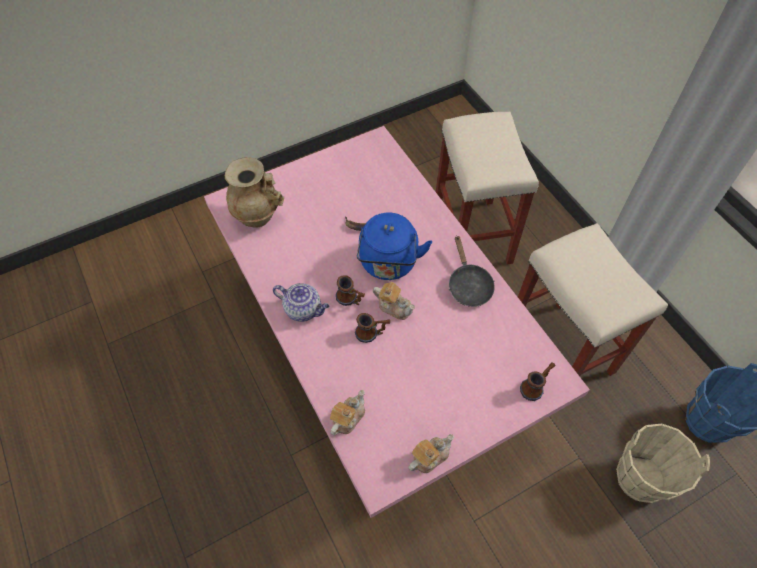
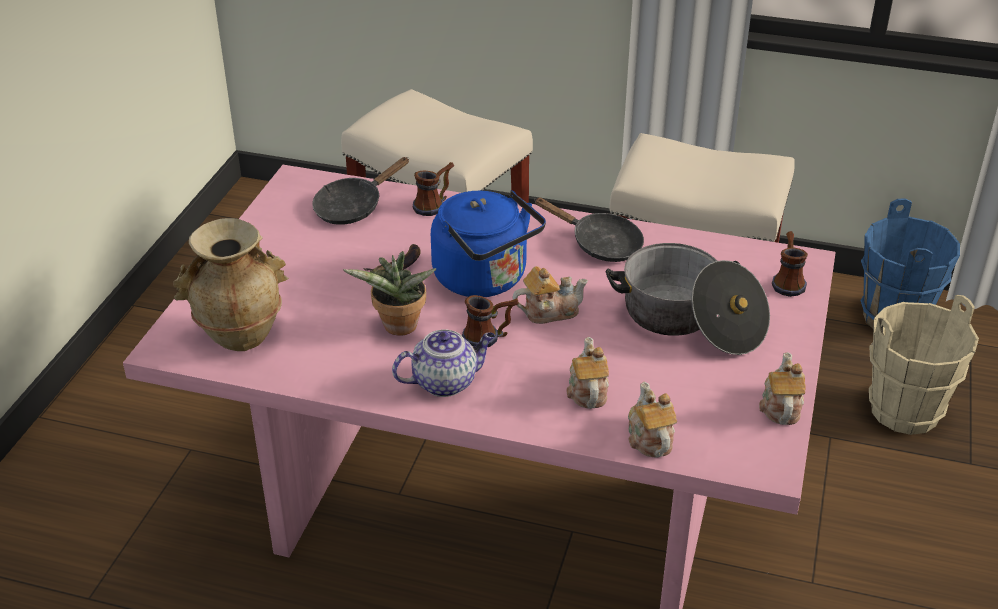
camera: 45 degrees left, 20 degrees down
mug [355,313,390,343] -> mug moved to [413,162,454,216]
none -> black frying pan [312,157,409,225]
none -> potted plant [343,251,436,336]
none -> teapot [567,337,609,409]
none -> cooking pot [605,243,770,355]

